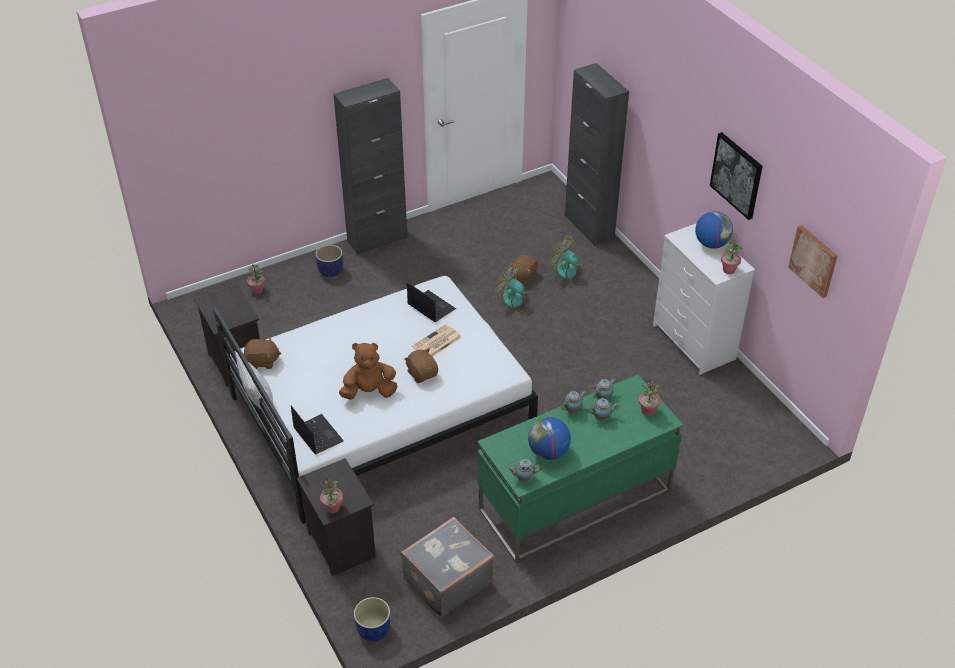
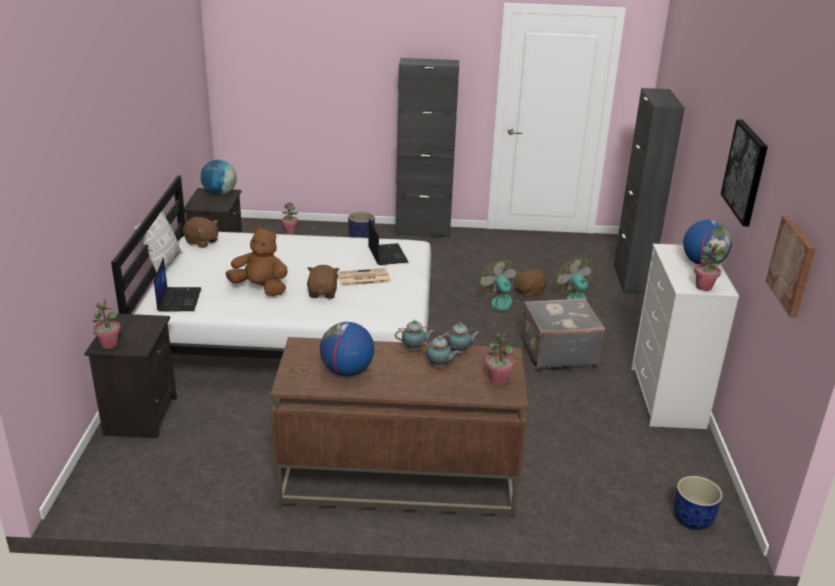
camera: 30 degrees right, 15 degrees down
blue planter [354,597,390,642] -> blue planter moved to [674,476,723,530]
grey suitcase [401,517,494,619] -> grey suitcase moved to [520,298,605,371]
green desk [478,375,683,564] -> brown desk [270,337,529,517]
teapot [507,459,541,482] -> none
none -> globe [201,160,237,195]

